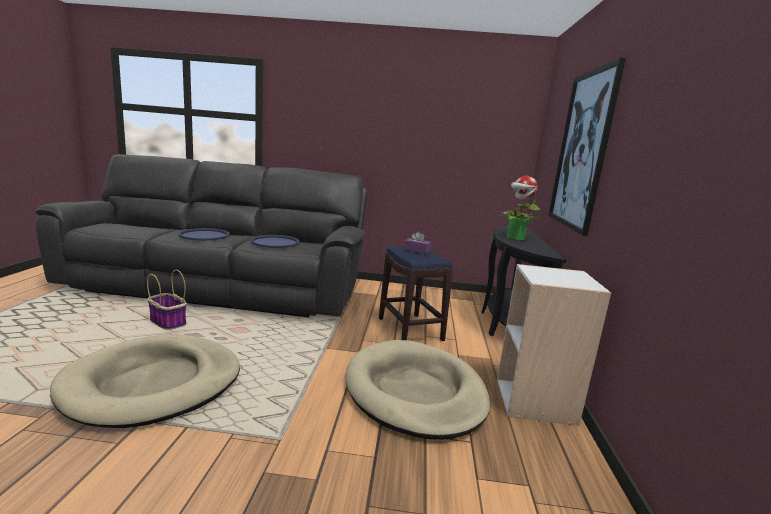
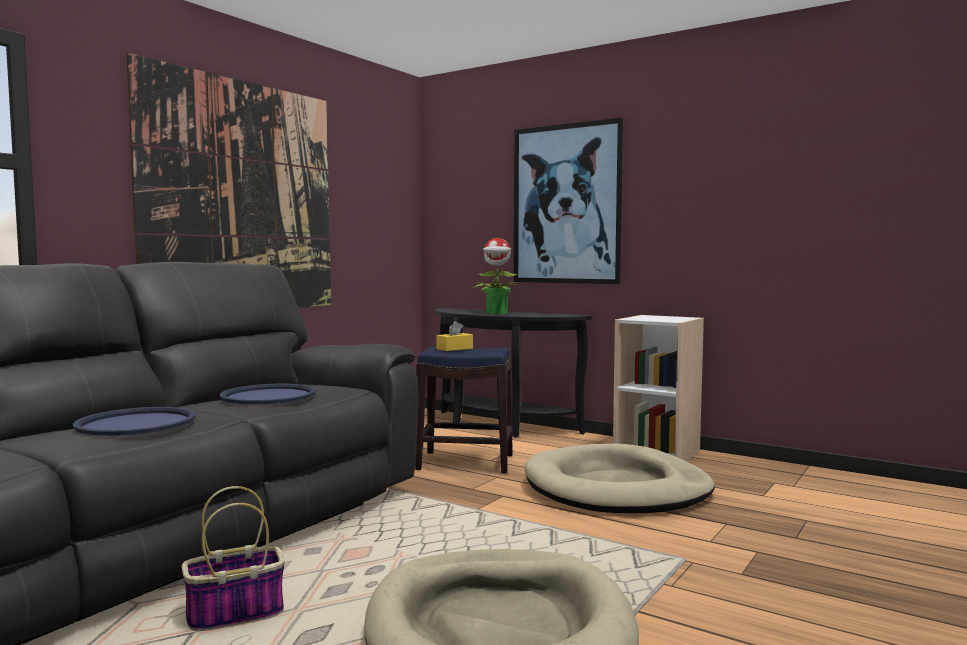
camera: 60 degrees left, 10 degrees down
purple tissue box [404,231,431,254] -> yellow tissue box [437,321,473,351]
none -> picture [126,53,331,308]

